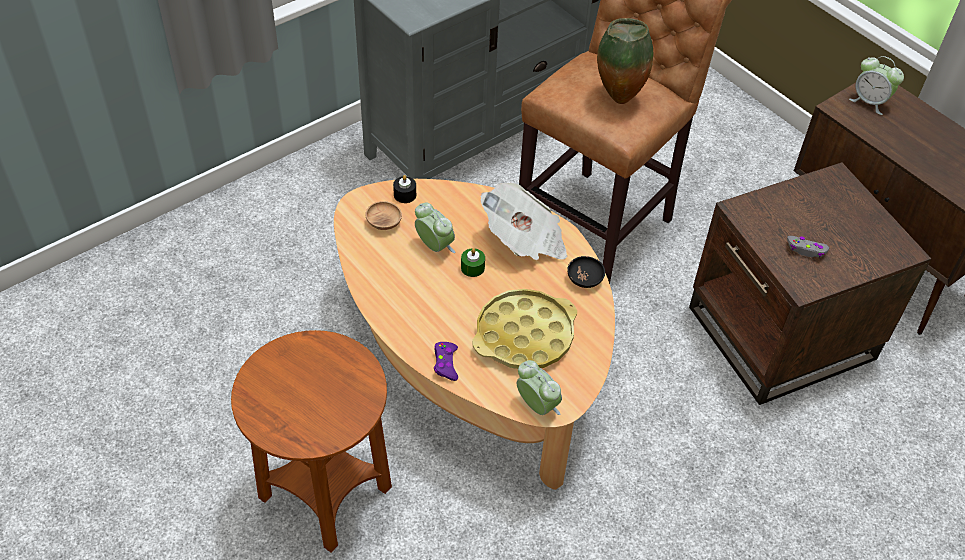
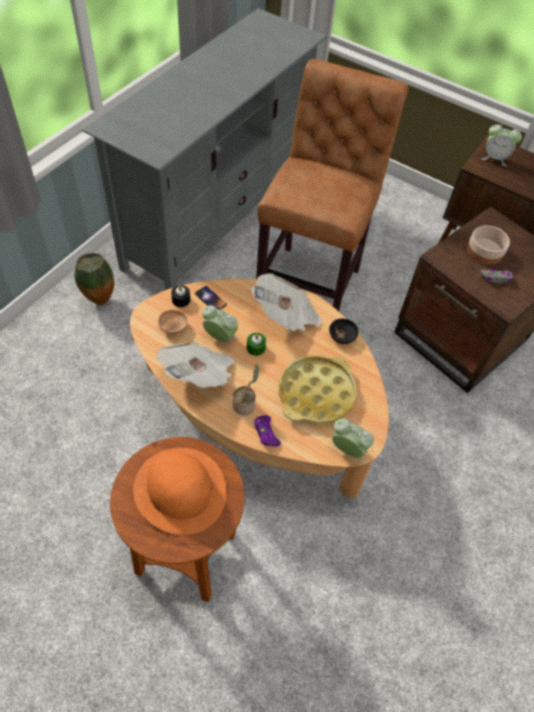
camera: 20 degrees left, 5 degrees up
vase [597,18,653,104] -> vase moved to [74,253,114,305]
none -> orange hat [133,448,227,535]
none -> newspaper [156,342,235,388]
none -> phone [195,286,227,310]
none -> potted plant [233,364,259,415]
none -> bowl [467,225,510,265]

